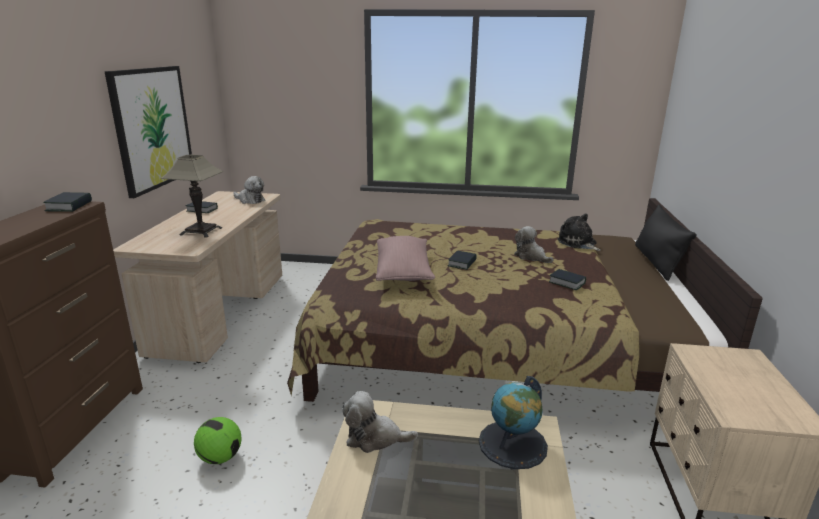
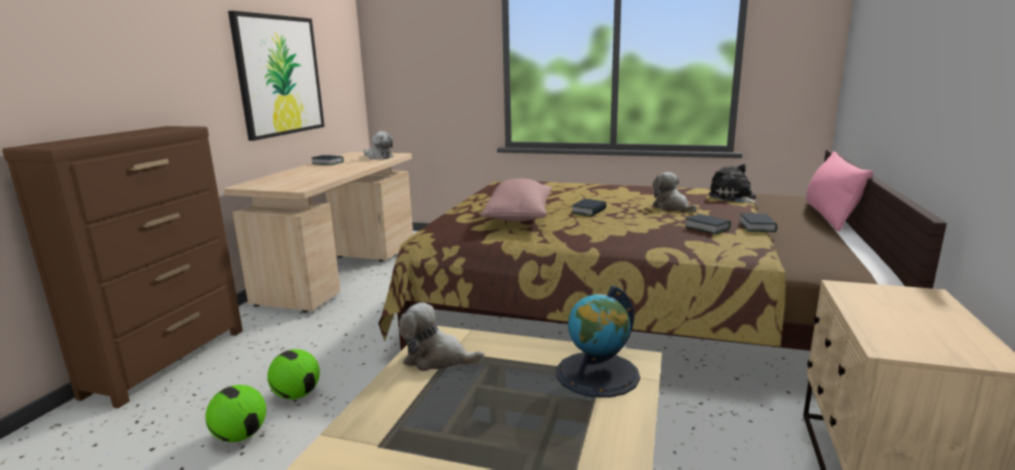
camera: 10 degrees right, 5 degrees down
book [43,192,92,212] -> book moved to [739,213,777,232]
table lamp [161,154,223,238] -> none
black pillow [635,205,697,281] -> pink pillow [806,151,873,231]
none -> football [205,385,266,442]

